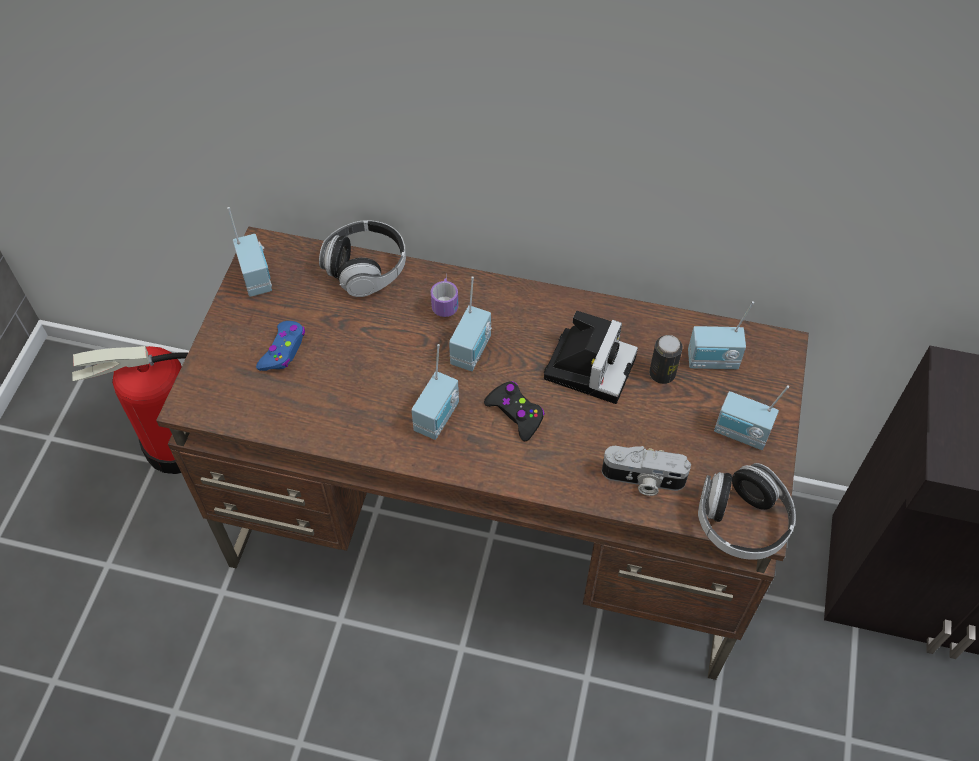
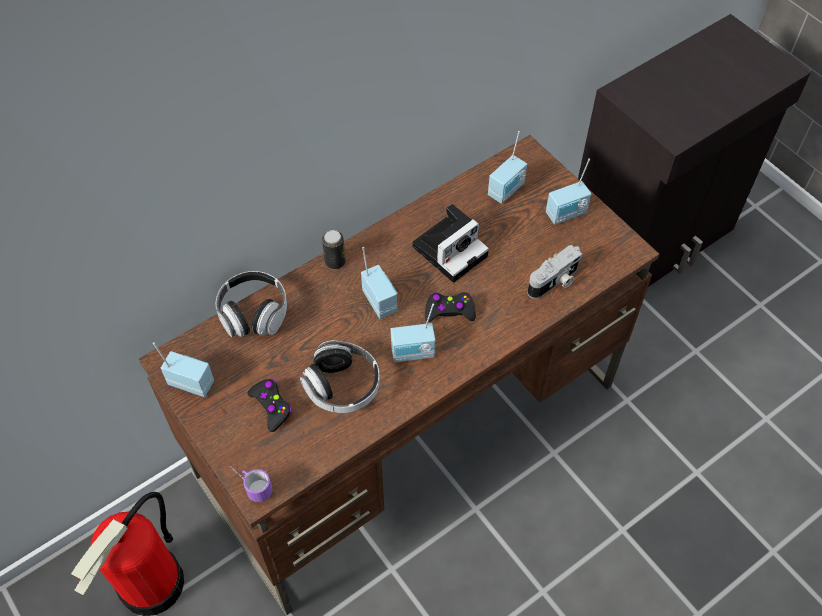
camera: 50 degrees left, 0 degrees up
blue game controller [256,321,305,371] -> black game controller [248,379,292,432]
radio [411,344,459,440] -> radio turned 105 degrees clockwise [391,304,435,362]
mug [431,273,459,317] -> mug moved to [230,466,272,502]
camera [544,311,638,404] -> camera turned 75 degrees clockwise [412,204,489,283]
can [649,335,683,384] -> can moved to [322,230,346,269]
headphones [698,463,796,560] -> headphones moved to [300,340,380,413]

